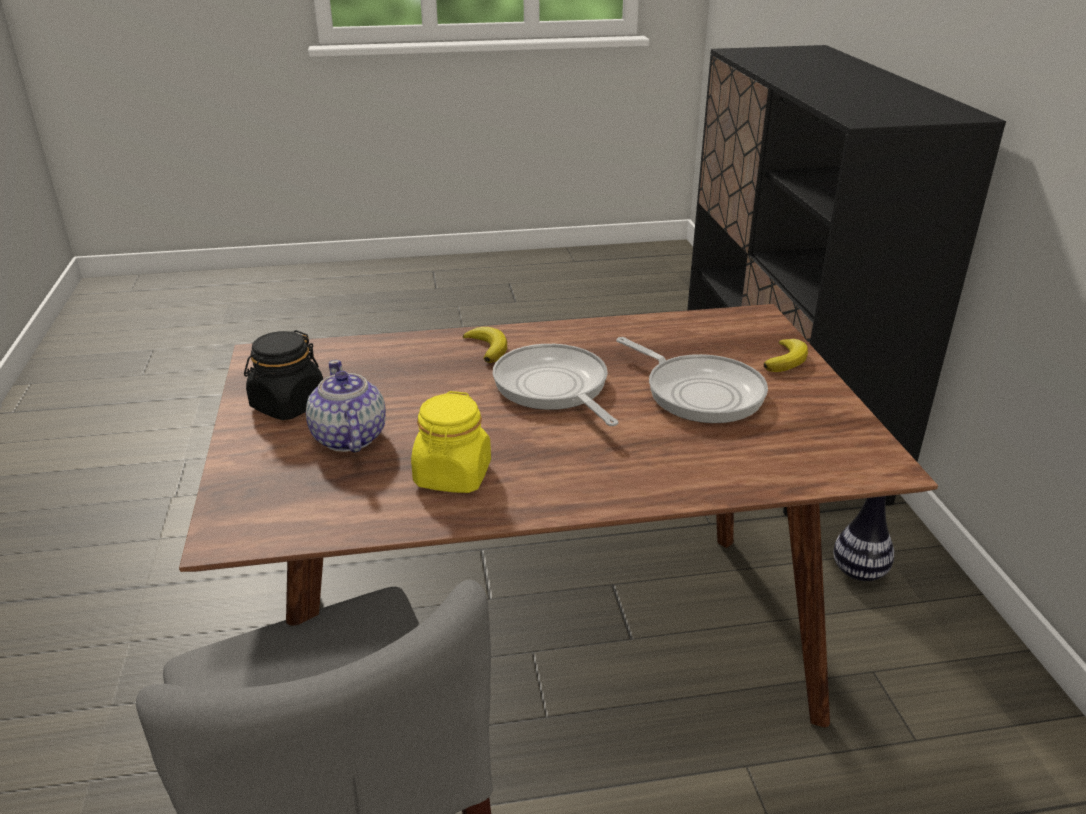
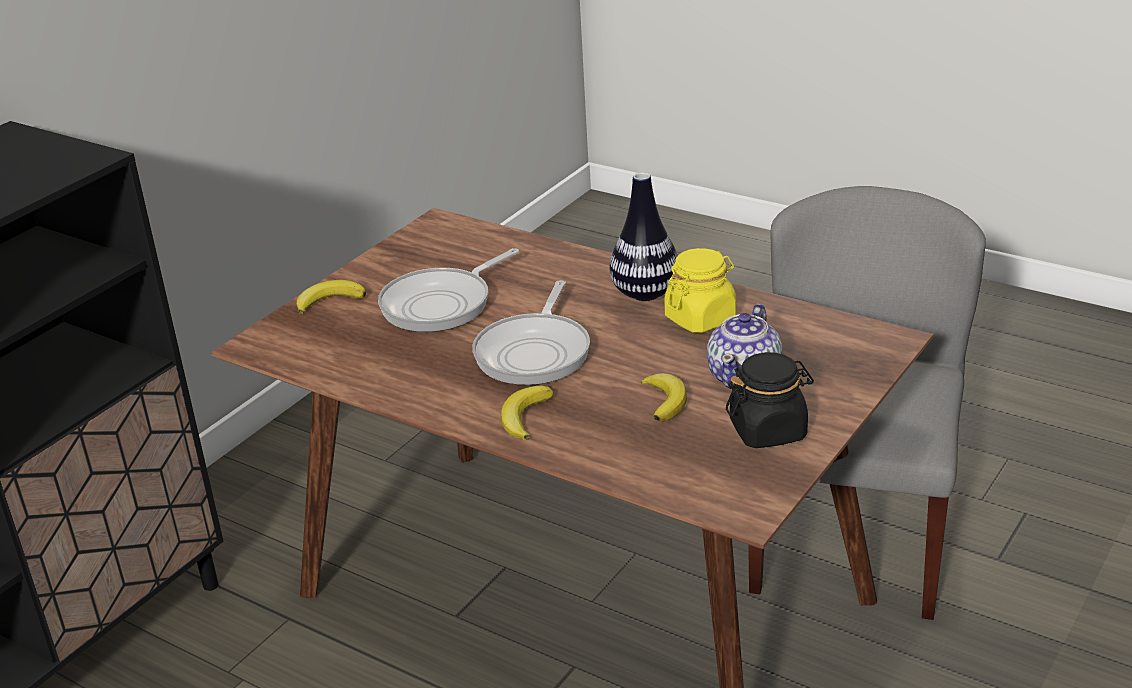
camera: 135 degrees left, 0 degrees up
frying pan [616,337,768,423] -> frying pan turned 135 degrees counterclockwise [378,248,519,332]
vase [833,496,894,581] -> vase moved to [610,172,678,301]
none -> banana [641,373,687,422]

